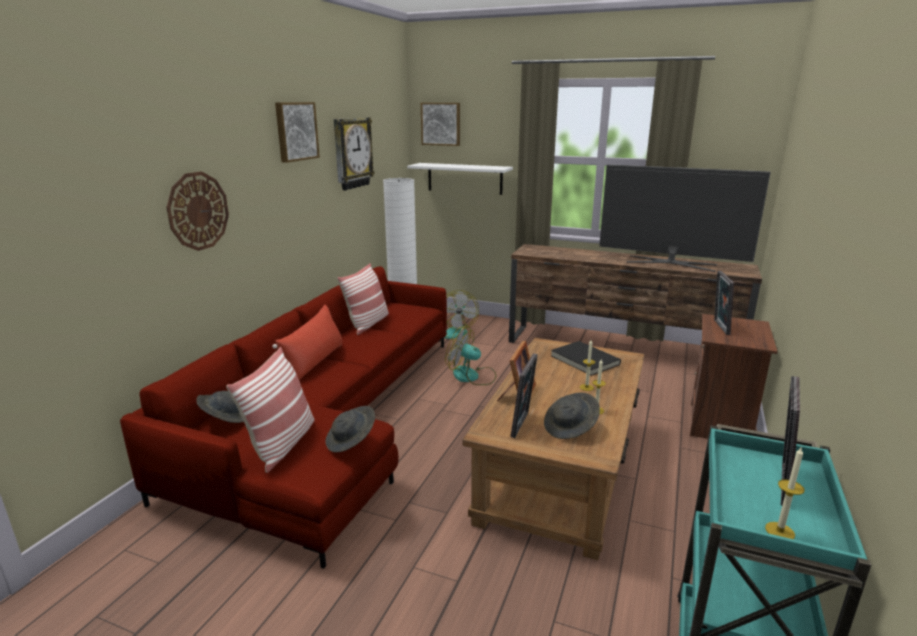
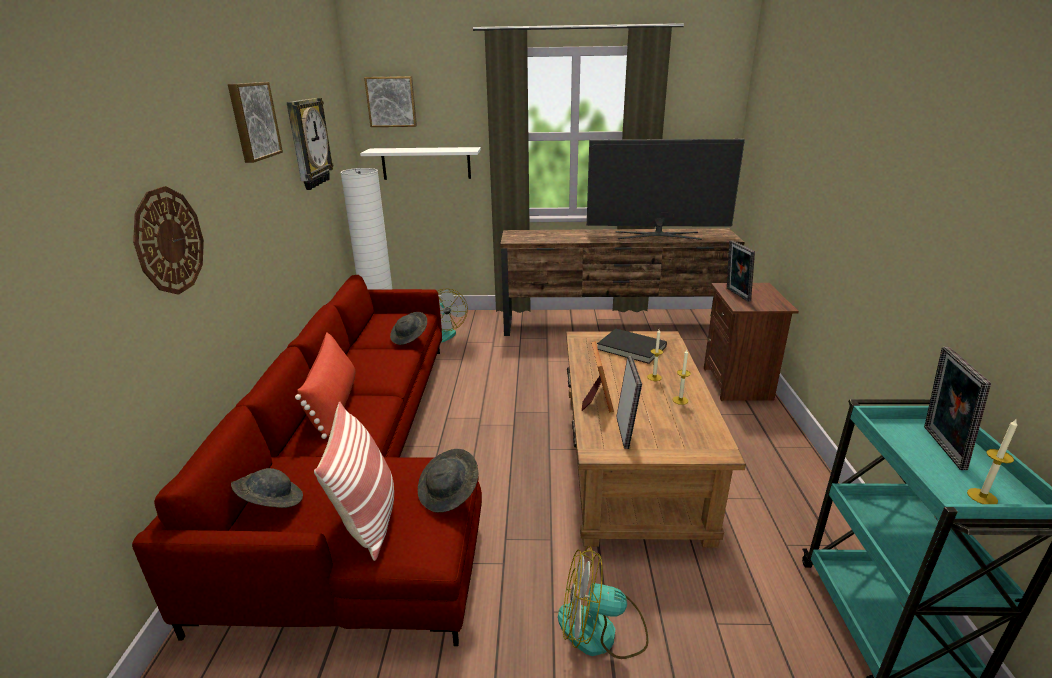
camera: 20 degrees left, 5 degrees up
pillow [337,263,389,335] -> none
fan [445,326,496,385] -> fan moved to [558,546,649,659]
grey hat [544,393,600,439] -> grey hat moved to [390,312,427,345]

